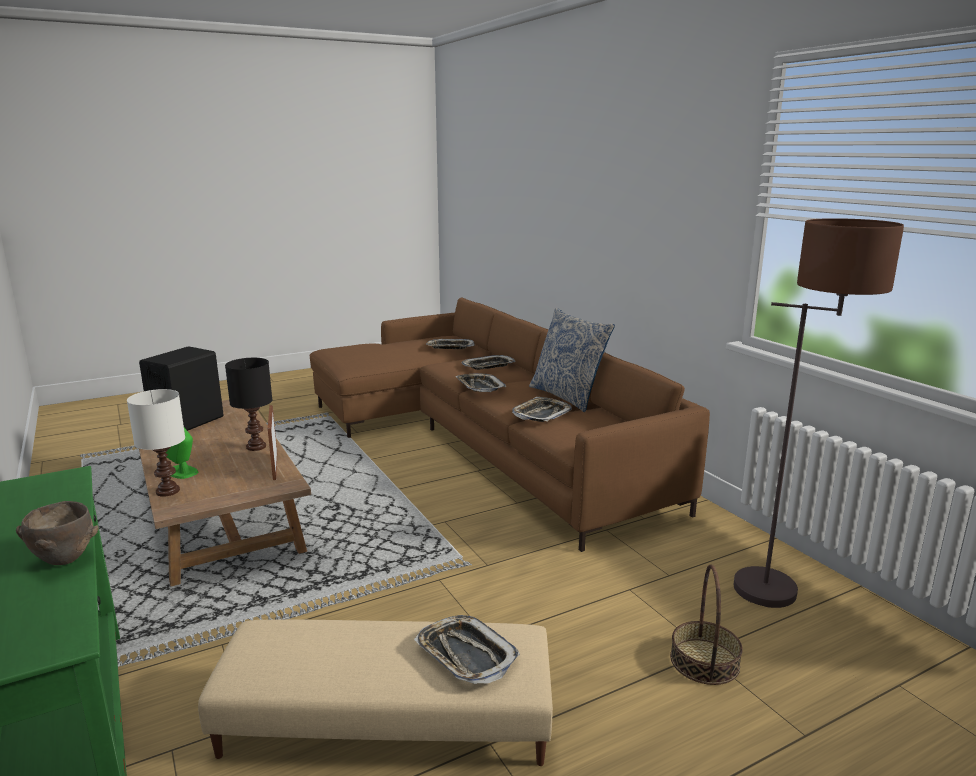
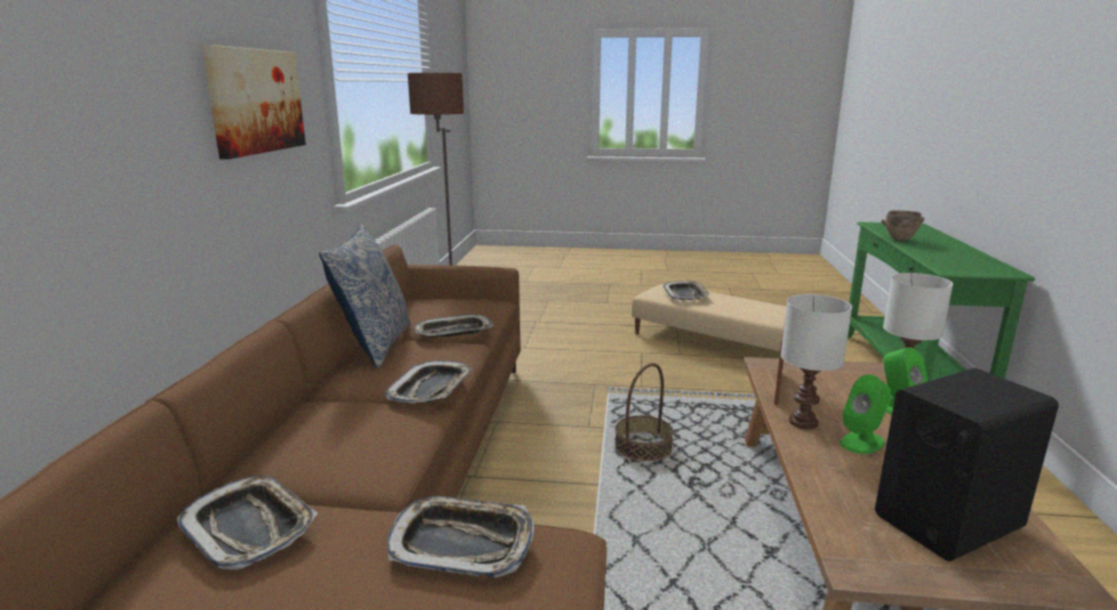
camera: 145 degrees left, 0 degrees up
black table lamp [225,358,272,451] -> white table lamp [781,294,852,429]
tray [462,355,515,370] -> tray moved to [388,496,534,578]
basket [670,564,743,685] -> basket moved to [615,363,673,461]
none -> picture [201,45,306,159]
none -> green speaker [840,375,891,454]

